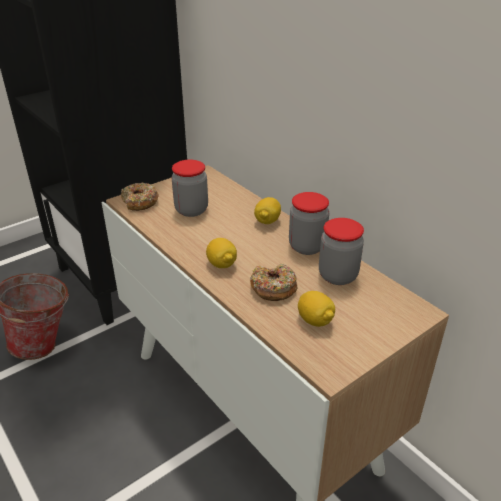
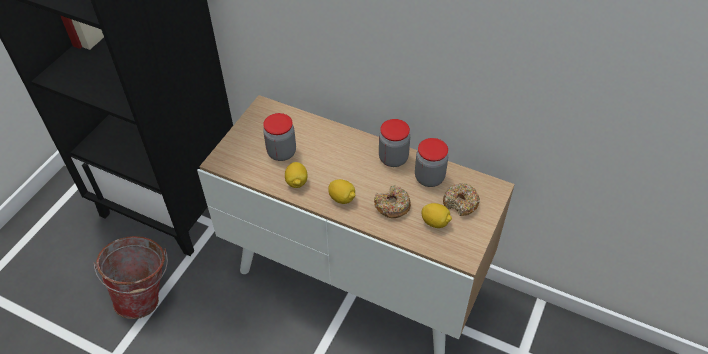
camera: 25 degrees left, 15 degrees up
donut [121,182,159,211] -> donut moved to [443,183,480,216]
lemon [254,197,281,224] -> lemon moved to [285,162,307,188]

